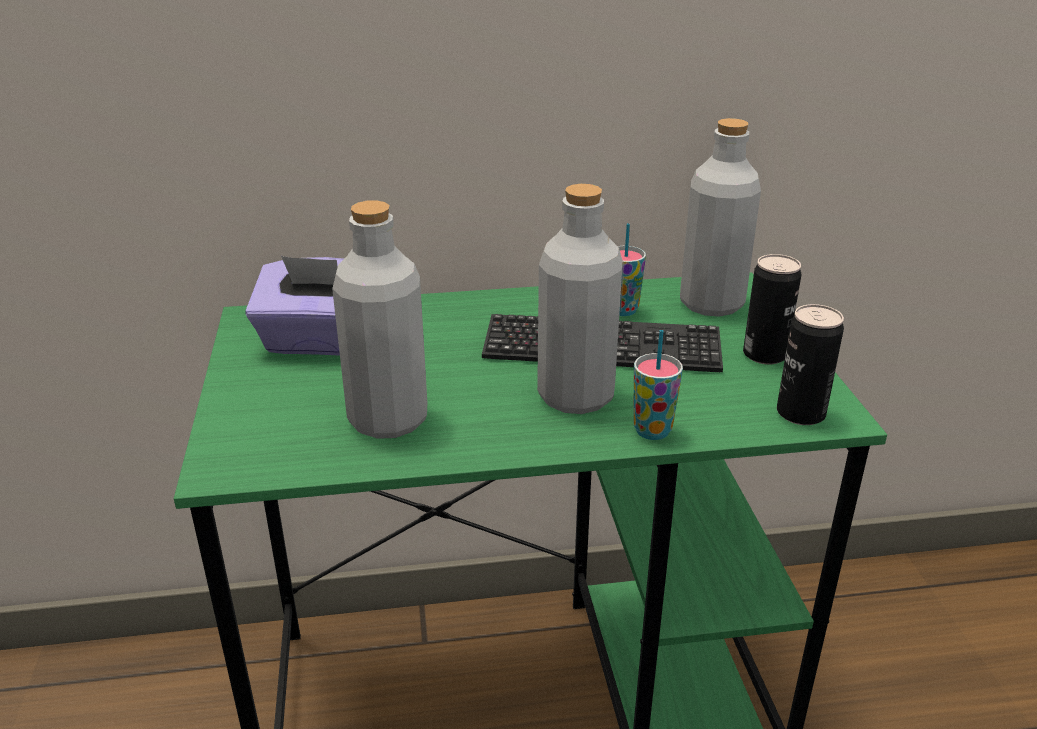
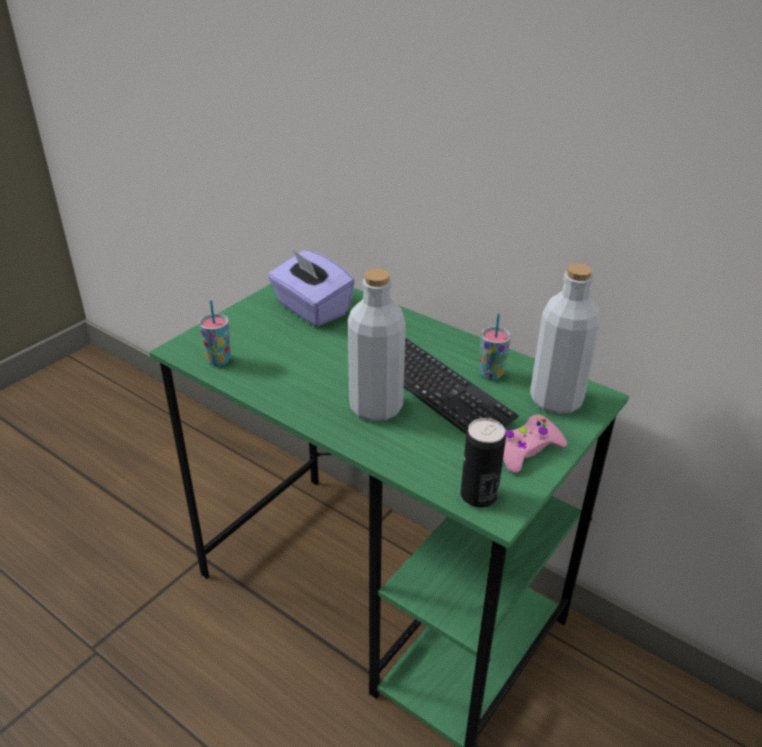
camera: 45 degrees right, 5 degrees up
grey bottle [332,200,427,439] -> none
cup [633,330,683,440] -> cup moved to [199,300,231,366]
can [743,254,801,365] -> pink game controller [503,414,567,474]

